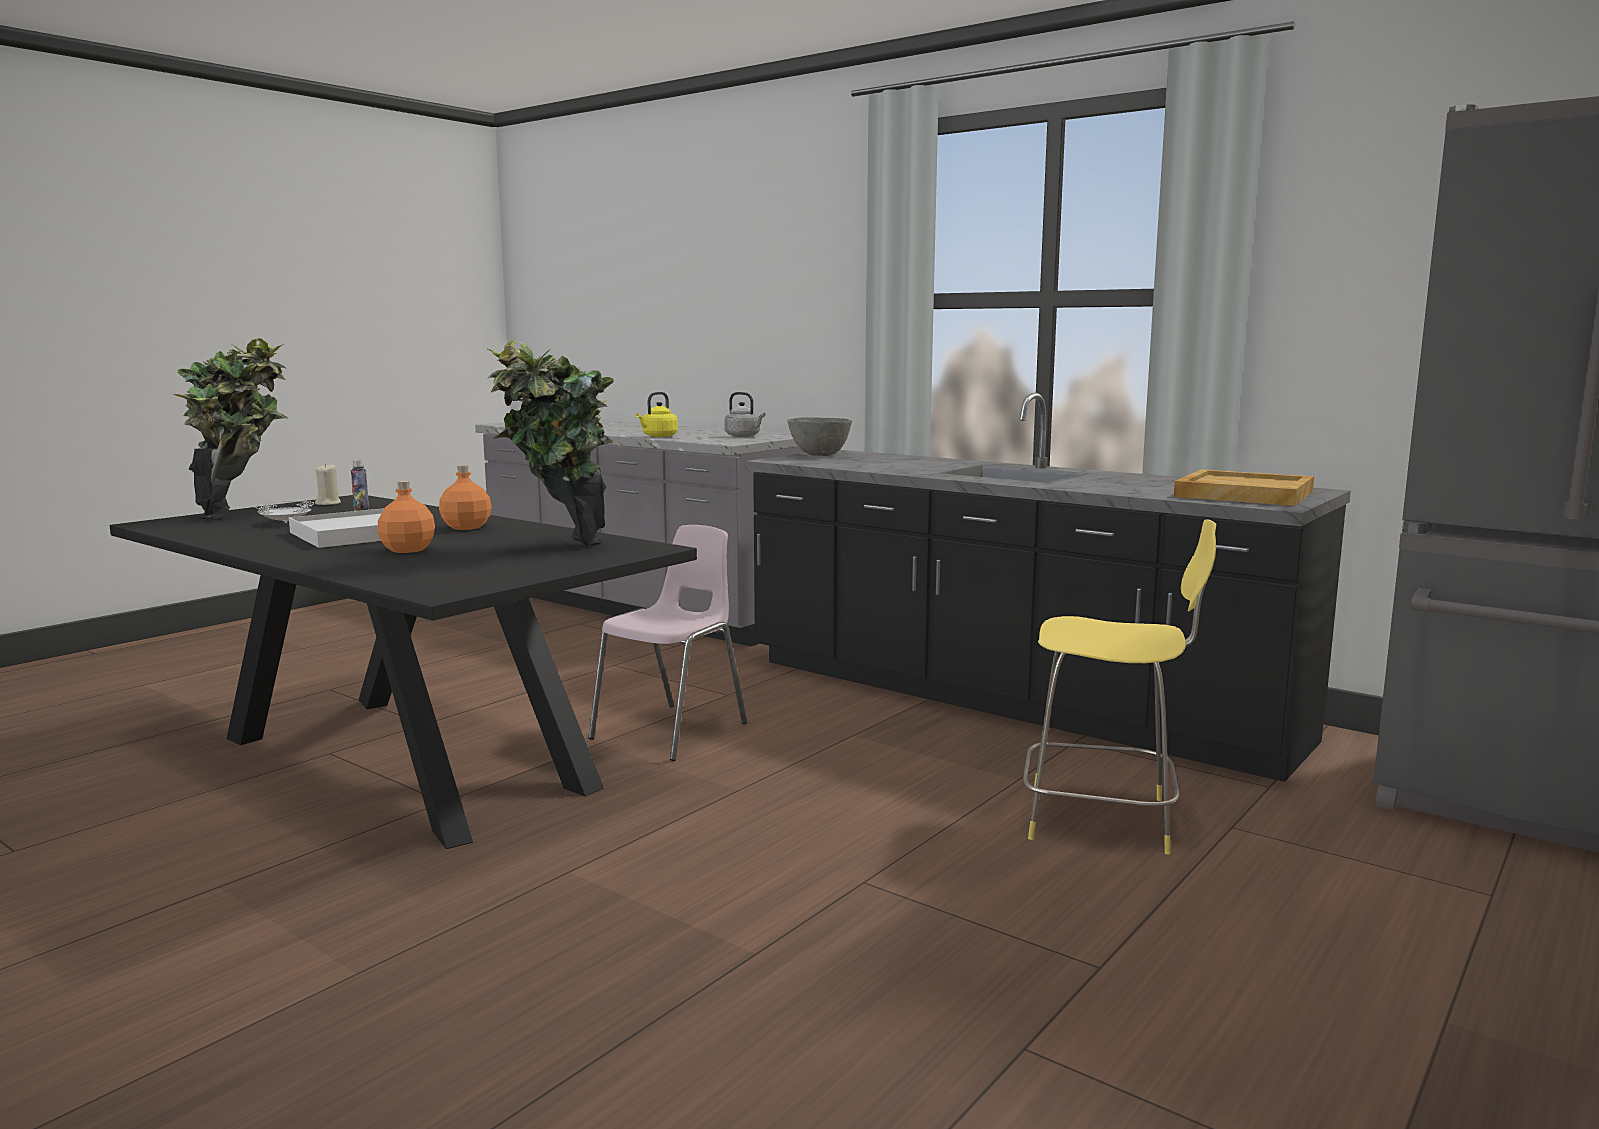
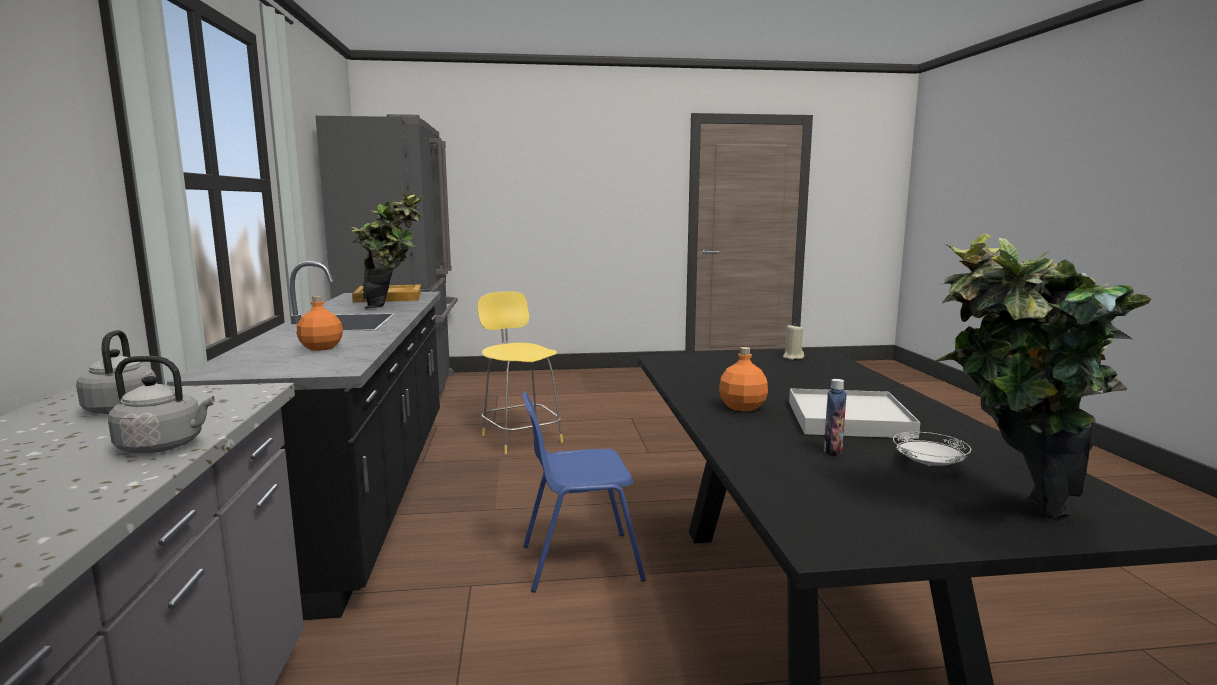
camera: 135 degrees left, 0 degrees up
beige candle [315,463,341,505] -> beige candle moved to [783,324,804,360]
orange bottle [377,481,435,553] -> orange bottle moved to [297,296,343,351]
potted plant [486,340,614,546] -> potted plant moved to [351,192,424,309]
pink chair [588,525,747,761] -> blue chair [522,392,646,593]
yellow kettle [636,392,678,437] -> grey kettle [108,356,215,453]
grey bowl [787,417,852,456] -> none

